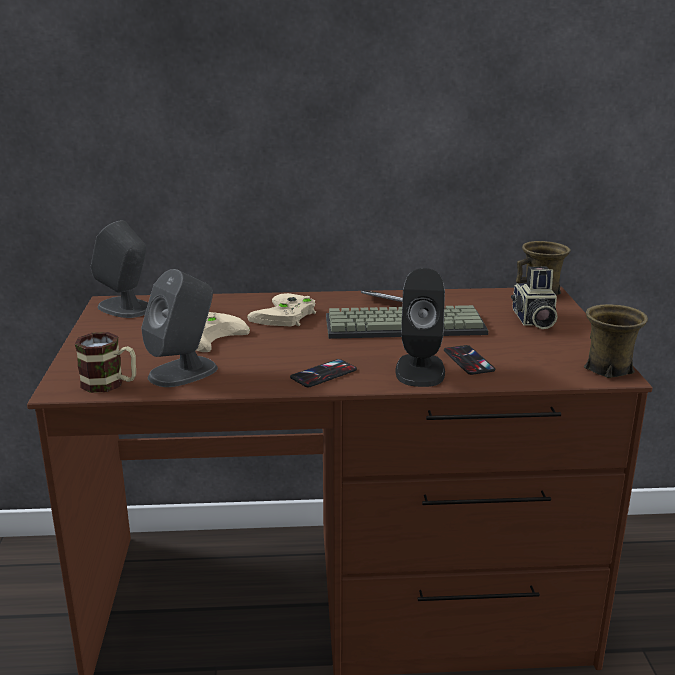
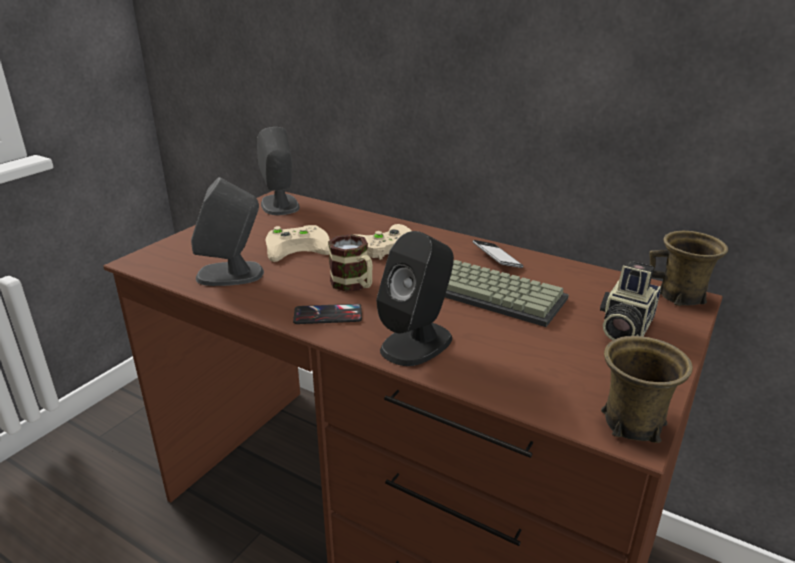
camera: 35 degrees right, 5 degrees up
mug [75,332,136,393] -> mug moved to [328,234,373,292]
phone [444,345,495,375] -> none

